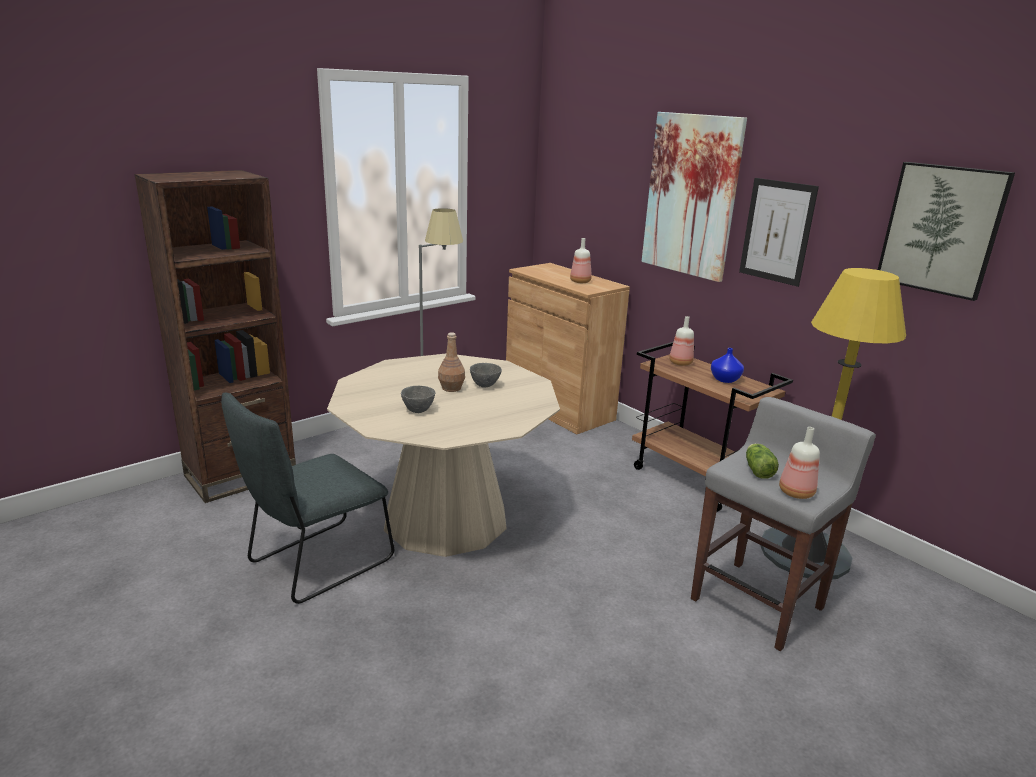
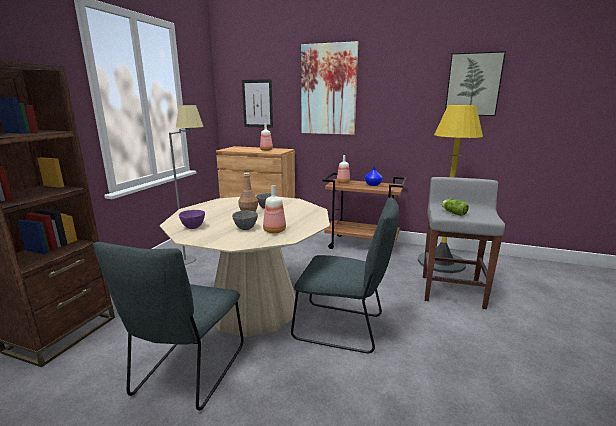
camera: 30 degrees left, 5 degrees down
picture [739,178,819,287] -> picture moved to [242,79,273,128]
bottle [779,427,820,499] -> bottle moved to [263,185,286,233]
none -> purple bowl [179,210,205,229]
none -> grey chair [291,198,399,353]

